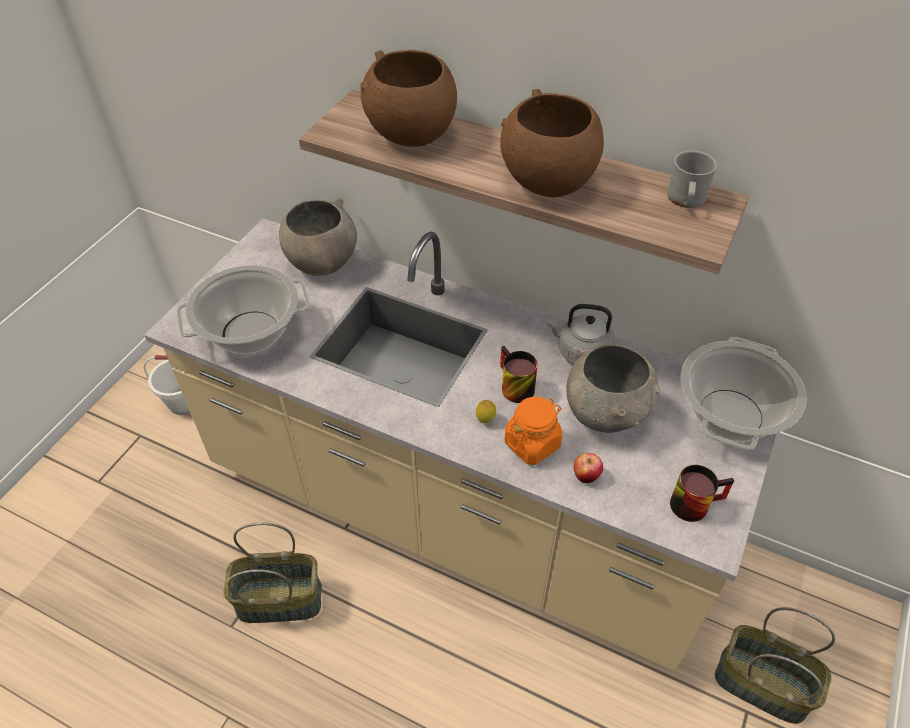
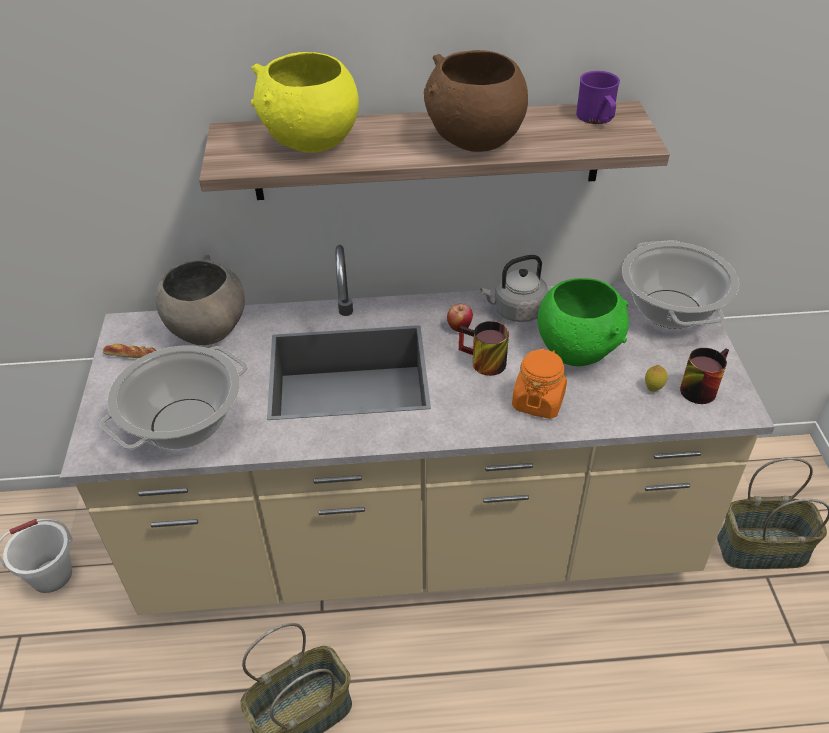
camera: 30 degrees left, 5 degrees down
brown bowl [360,50,457,147] -> yellow bowl [251,52,359,153]
lemon [476,400,496,423] -> lemon moved to [645,365,668,391]
grey bowl [566,344,660,433] -> green bowl [538,278,629,366]
apple [574,453,603,483] -> apple moved to [447,304,473,332]
grey mug [667,150,717,208] -> purple mug [576,71,620,124]
none -> bread [103,344,157,358]

